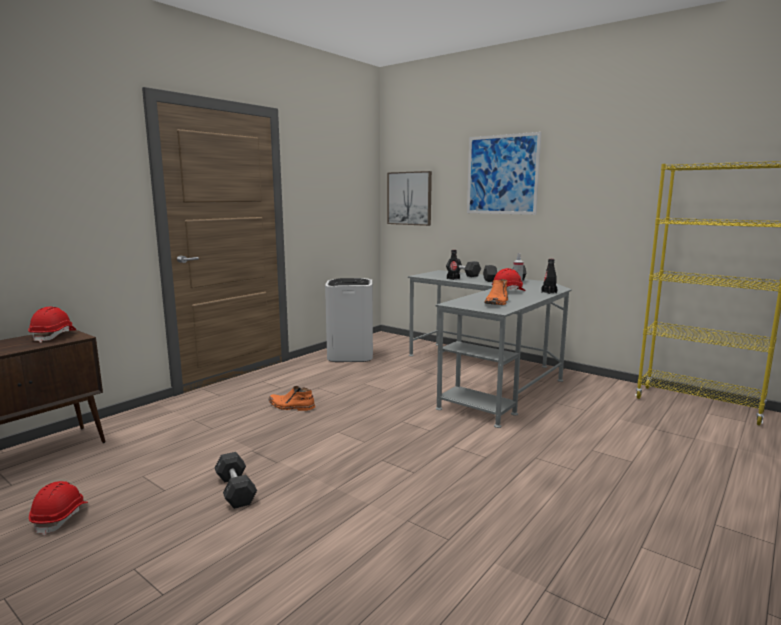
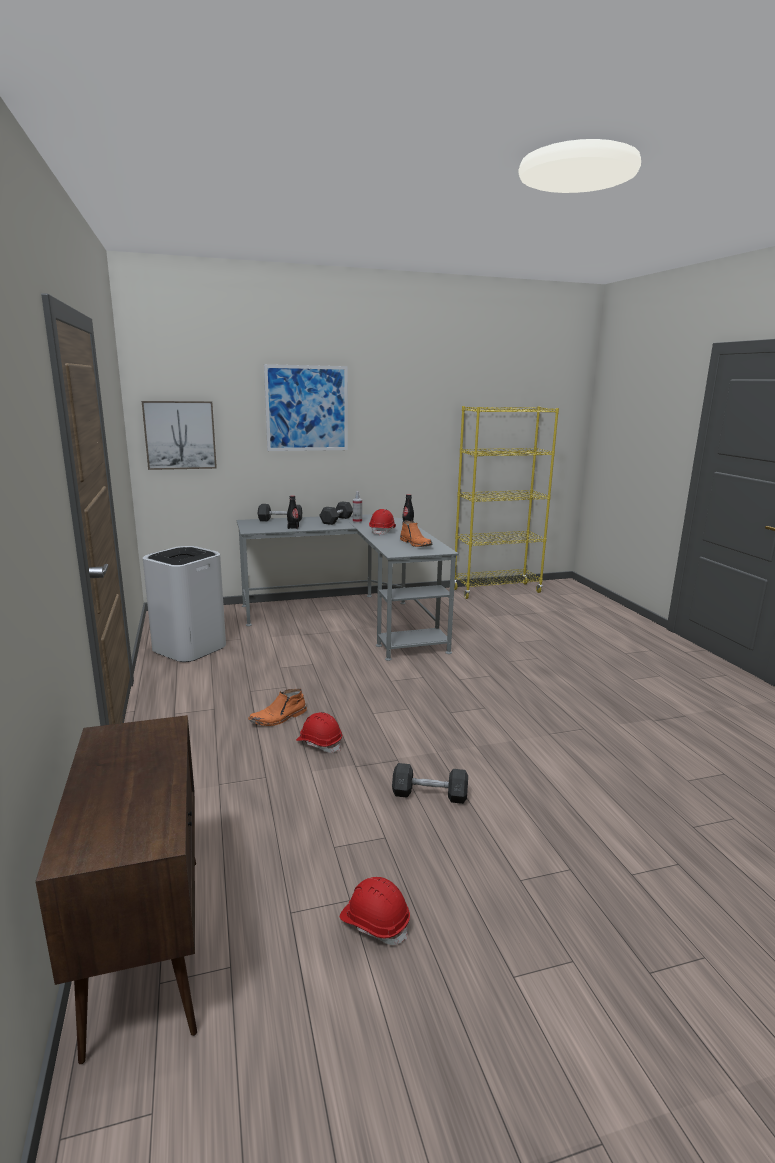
camera: 55 degrees left, 5 degrees up
red hard hat [28,307,76,343] -> red hard hat moved to [296,712,342,753]

